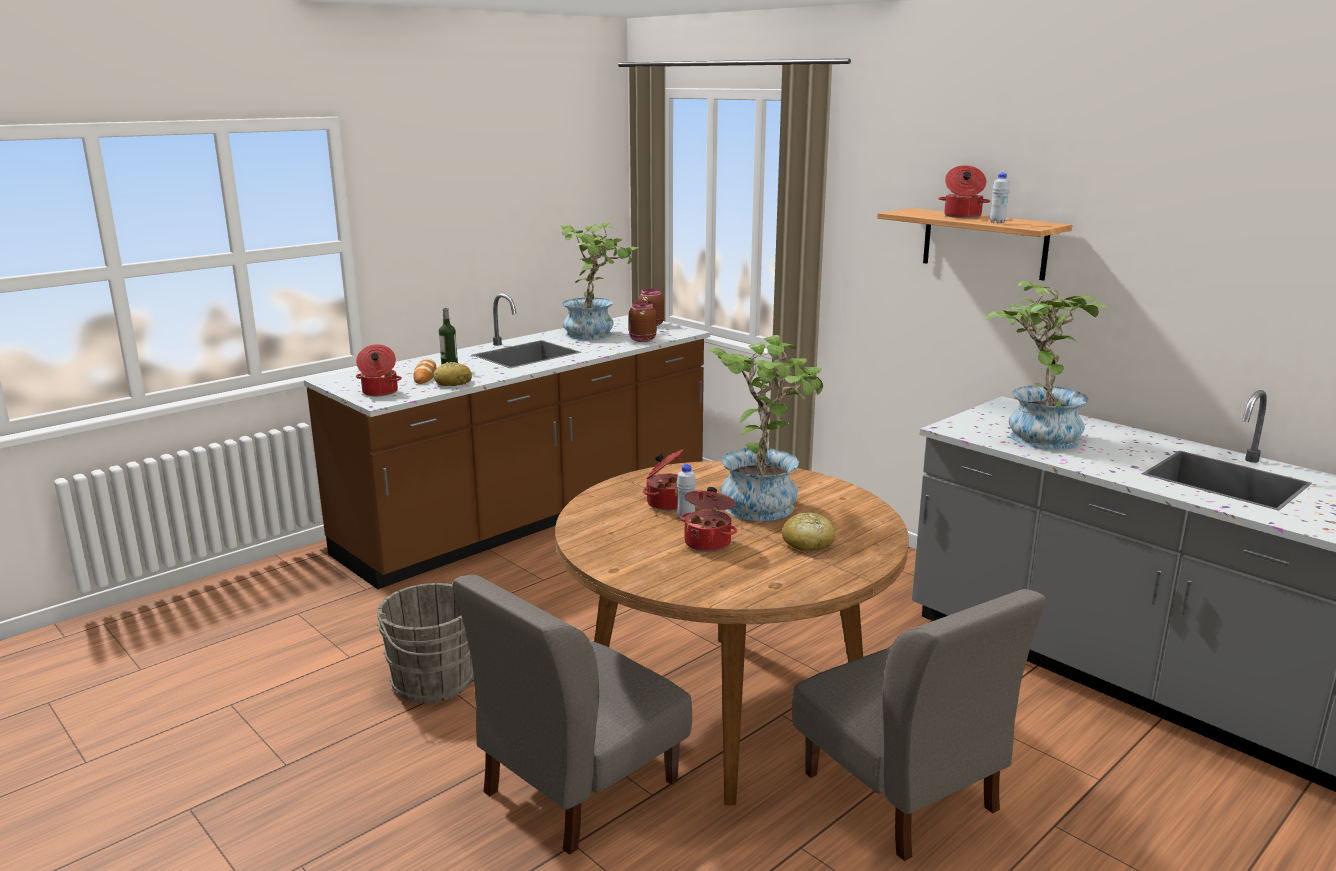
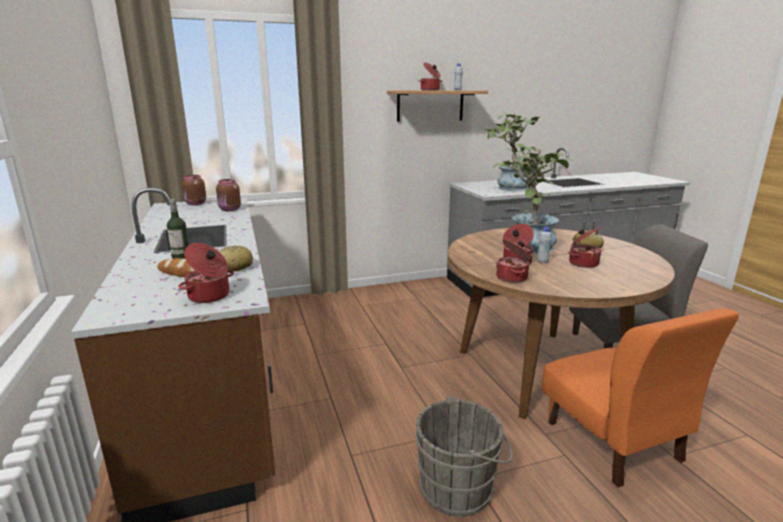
camera: 65 degrees left, 0 degrees up
grey chair [452,575,692,855] -> orange chair [542,308,739,488]
potted plant [560,222,640,340] -> none
none -> cooking pot [496,239,532,283]

